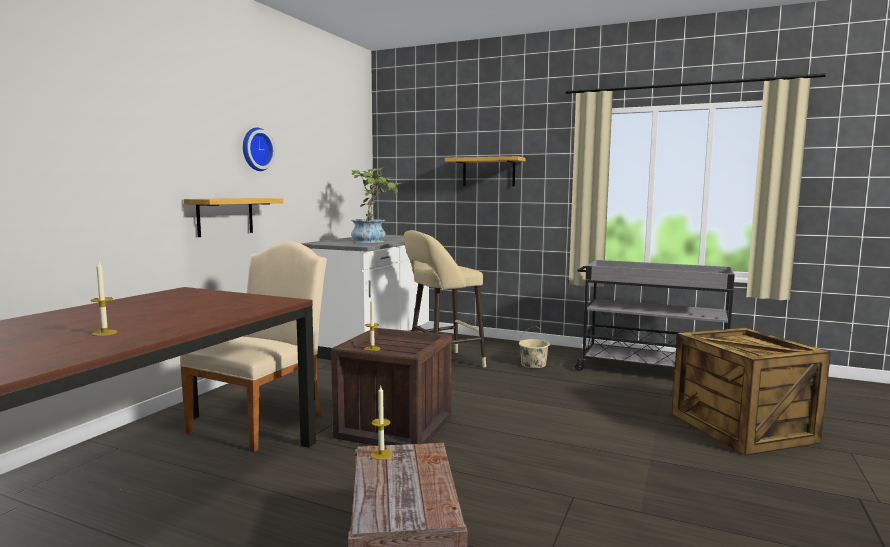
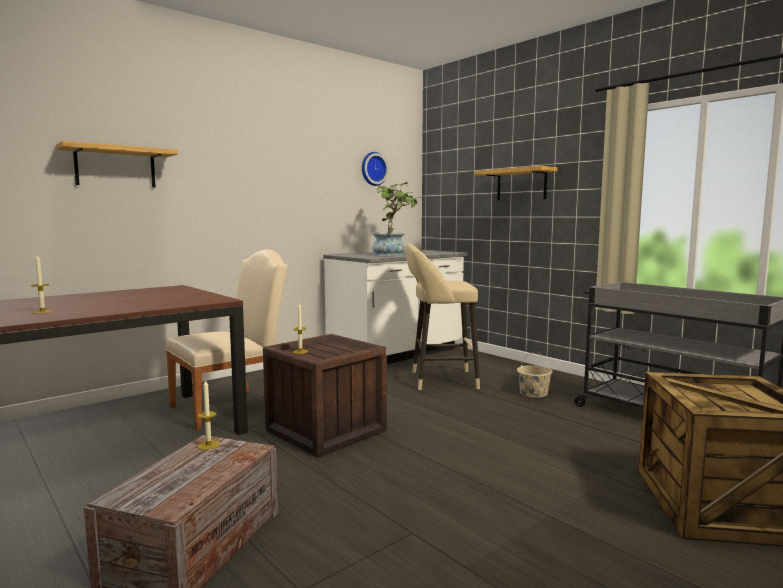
camera: 25 degrees right, 0 degrees up
shelf [184,198,283,237] -> shelf moved to [56,141,178,188]
wall clock [243,128,275,171] -> wall clock moved to [362,152,389,186]

